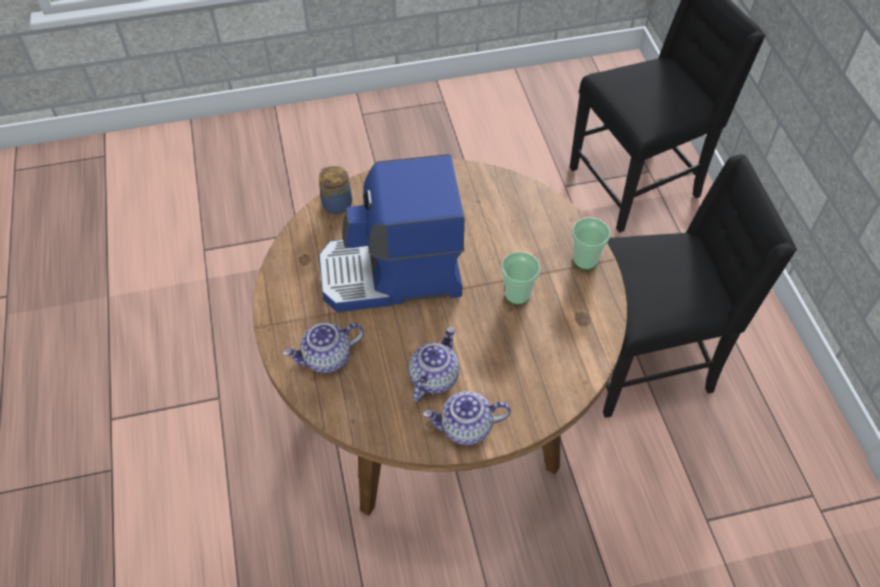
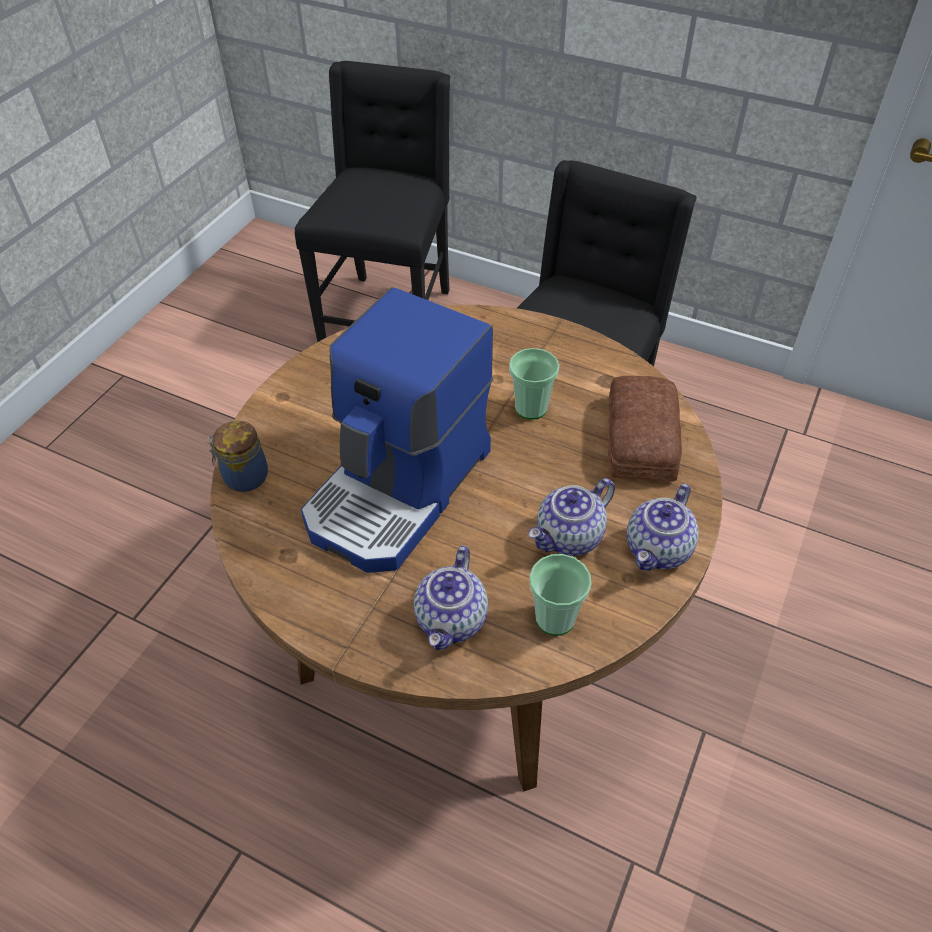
camera: 50 degrees left, 5 degrees down
teapot [409,327,459,402] -> teapot turned 105 degrees counterclockwise [528,478,615,556]
cup [572,217,610,270] -> cup moved to [530,554,591,636]
none -> bread [608,376,682,482]

